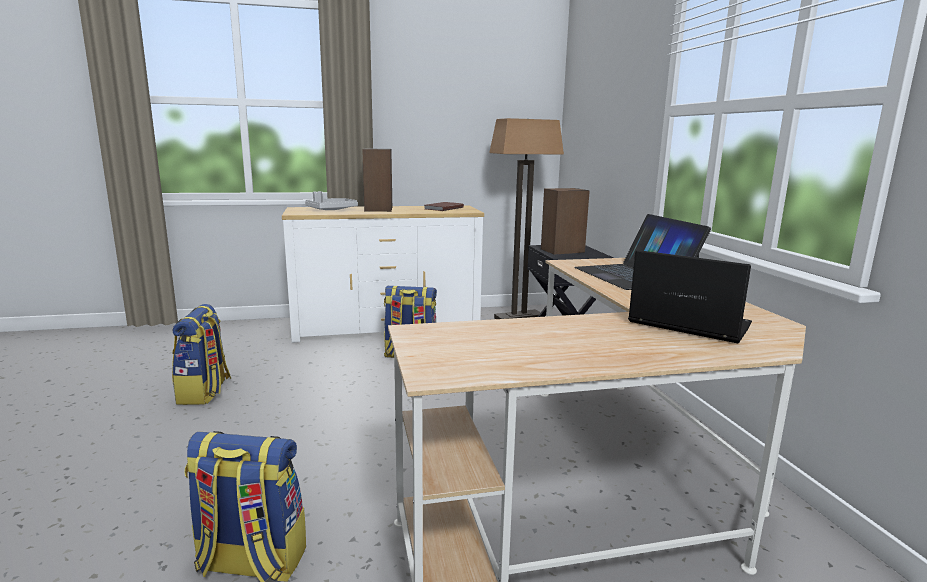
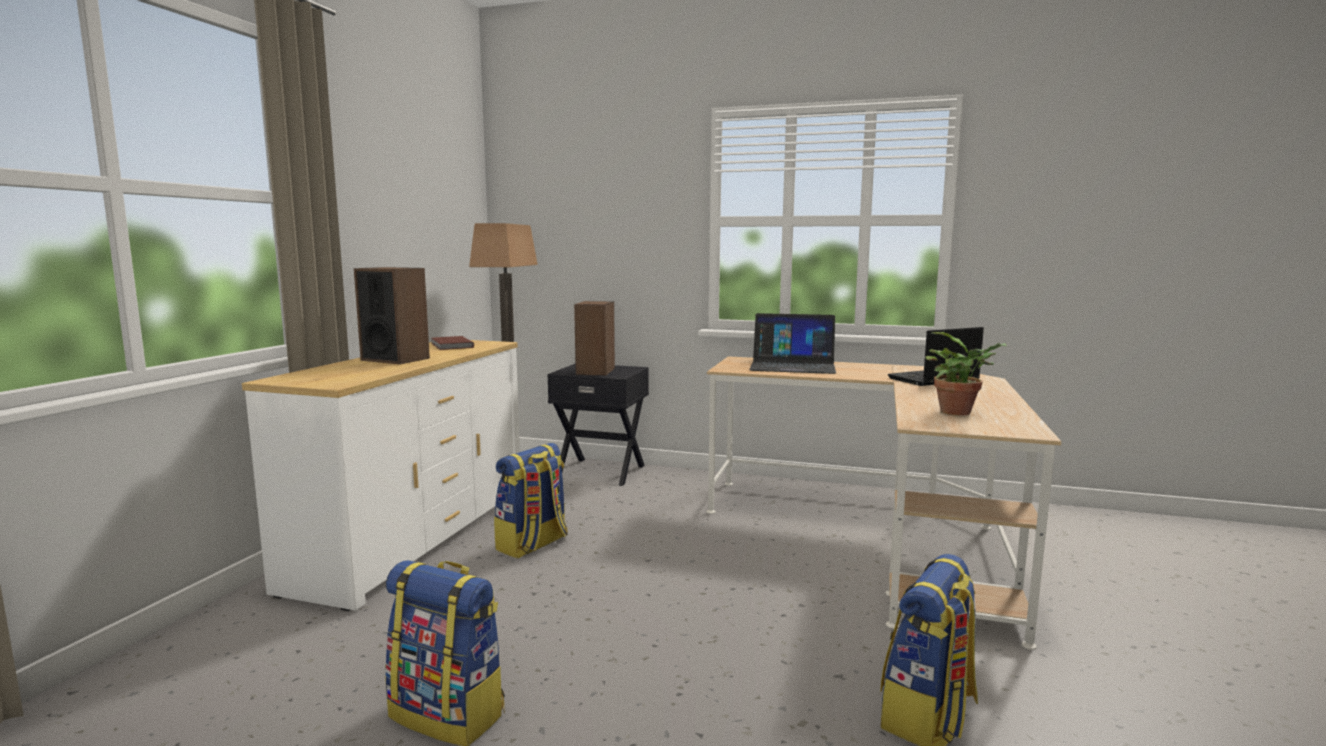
camera: 60 degrees left, 5 degrees down
grey tray [305,191,358,210] -> none
none -> potted plant [926,332,1007,416]

